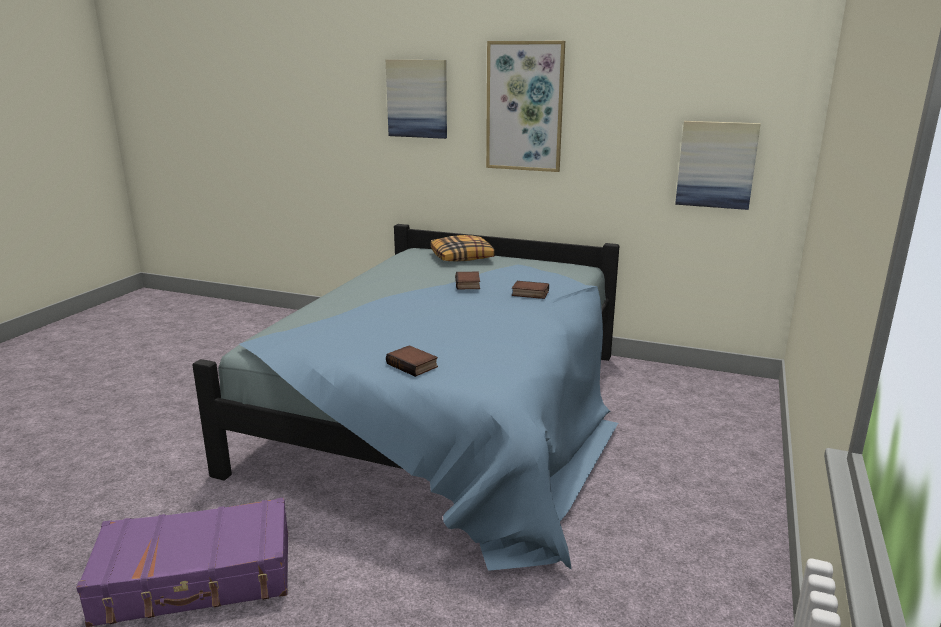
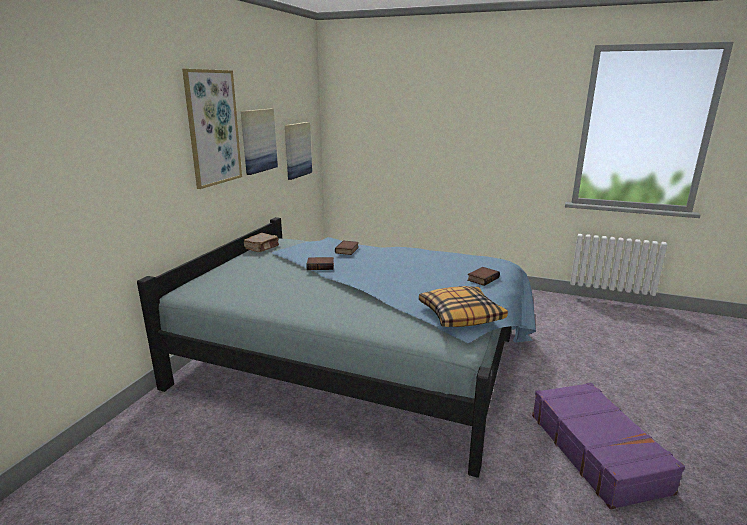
camera: 90 degrees left, 0 degrees up
picture [386,60,447,139] -> picture moved to [241,109,278,175]
pillow [431,235,495,262] -> pillow moved to [419,286,508,327]
none -> brown book [244,233,279,252]

